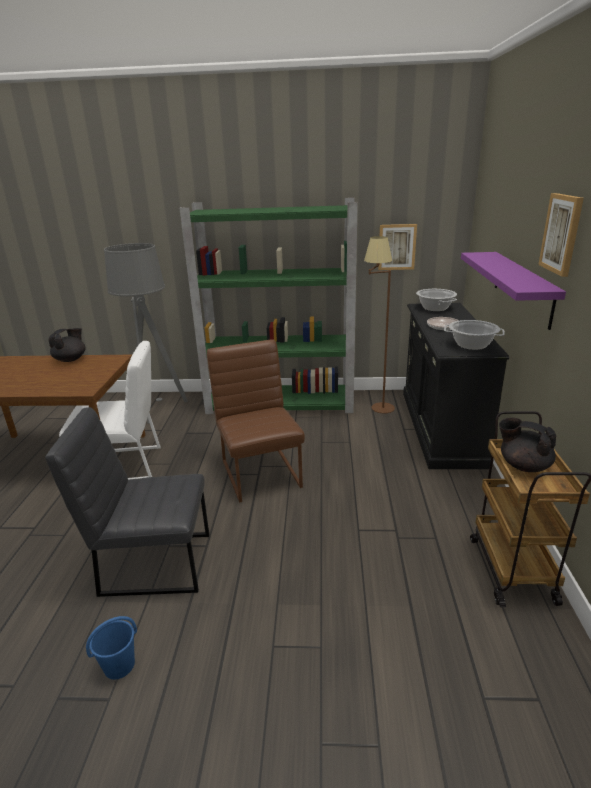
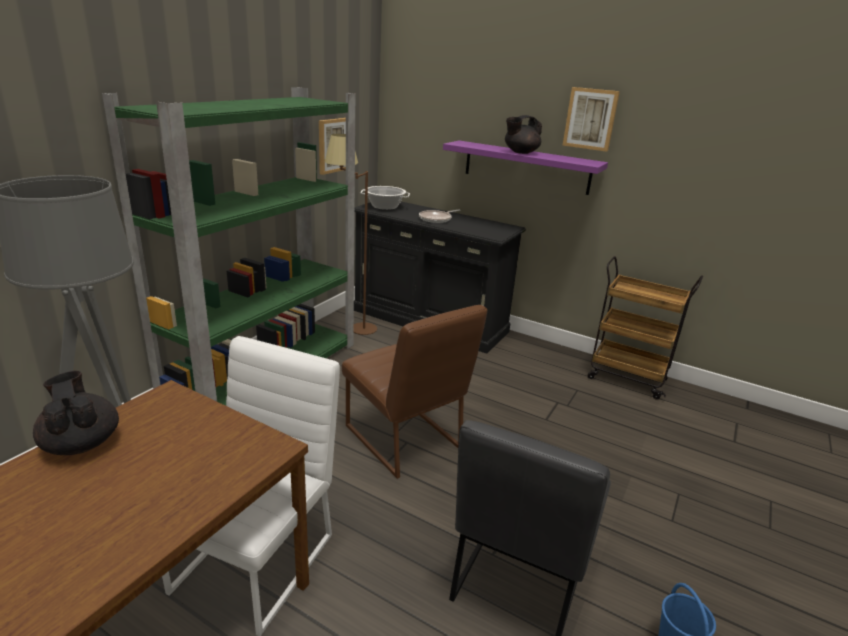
camera: 65 degrees left, 0 degrees up
brown chair [207,339,305,503] -> brown chair turned 135 degrees counterclockwise [342,305,487,479]
cooking pot [444,320,505,350] -> none
black teapot [499,418,556,472] -> black teapot moved to [505,115,542,154]

